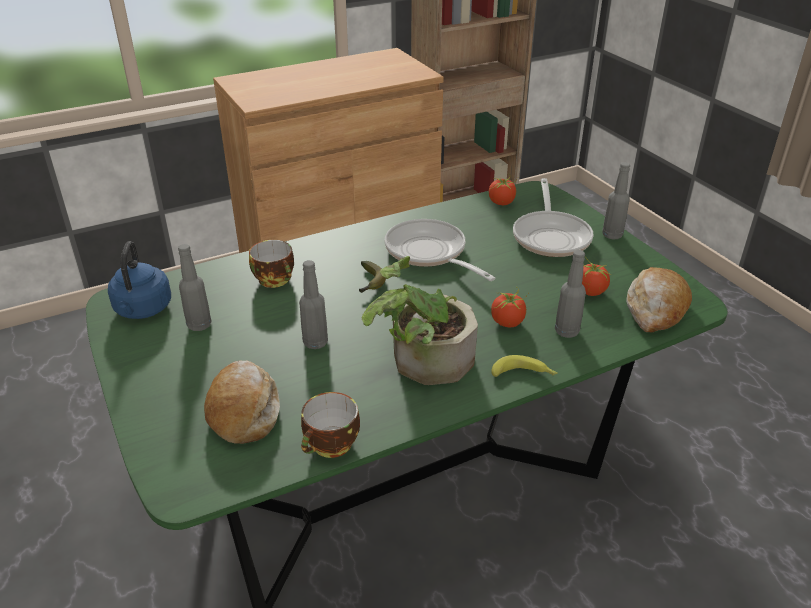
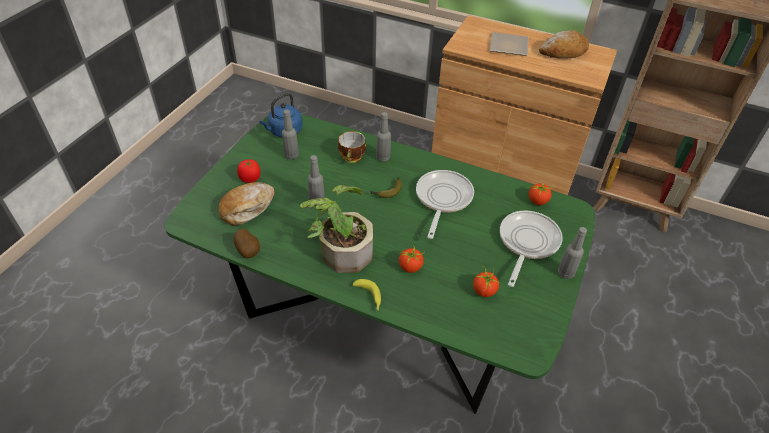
camera: 50 degrees right, 10 degrees up
cup [301,392,360,458] -> potato [234,229,260,258]
frying pan [513,178,594,257] -> frying pan turned 150 degrees clockwise [500,211,563,287]
grey bottle [555,250,586,338] -> grey bottle moved to [376,112,391,162]
bread [626,267,692,332] -> bread moved to [539,30,589,59]
none -> tomato [237,159,260,183]
none -> plate [490,32,529,56]

